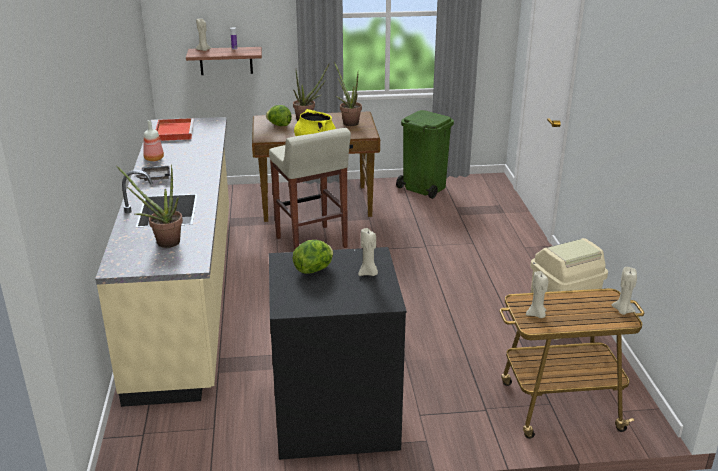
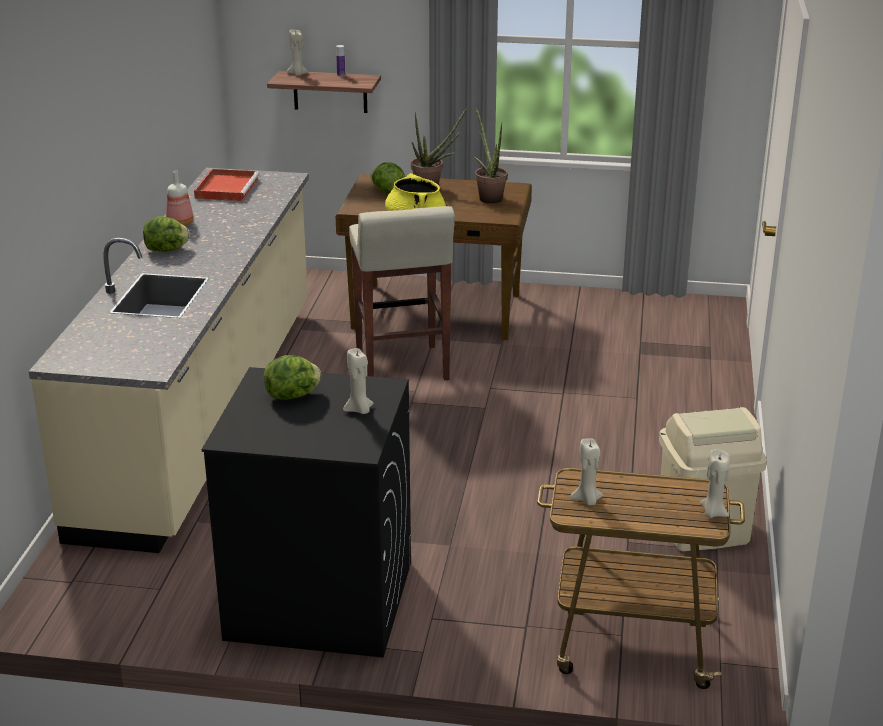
camera: 15 degrees right, 0 degrees up
potted plant [117,165,183,248] -> none
grey tray [134,166,170,181] -> lettuce [143,216,190,252]
green trash can [396,110,454,199] -> none

